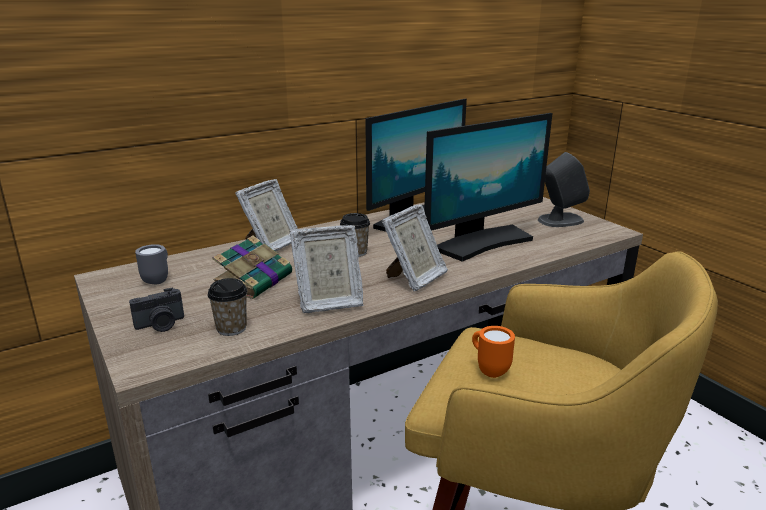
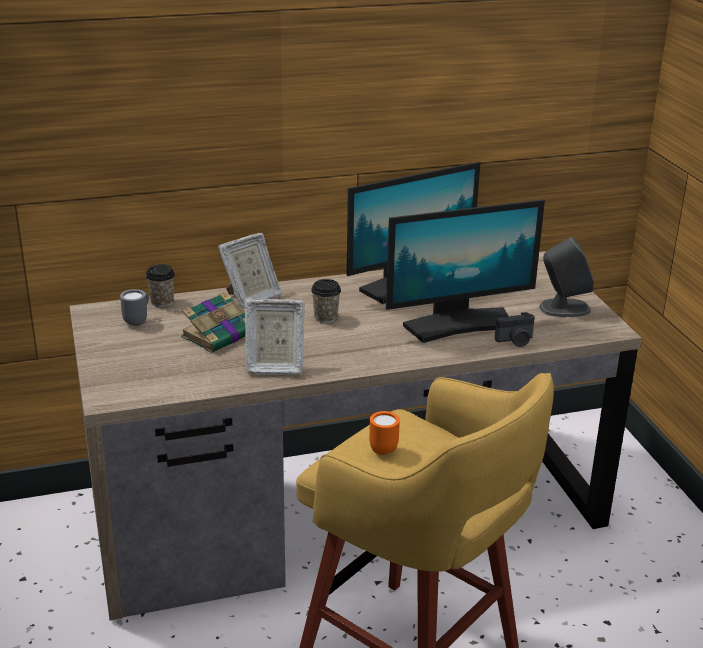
camera: 15 degrees right, 5 degrees up
camera [129,287,184,332] -> camera moved to [495,312,535,347]
cup [208,278,248,336] -> cup moved to [146,264,175,307]
picture frame [382,204,448,292] -> none

